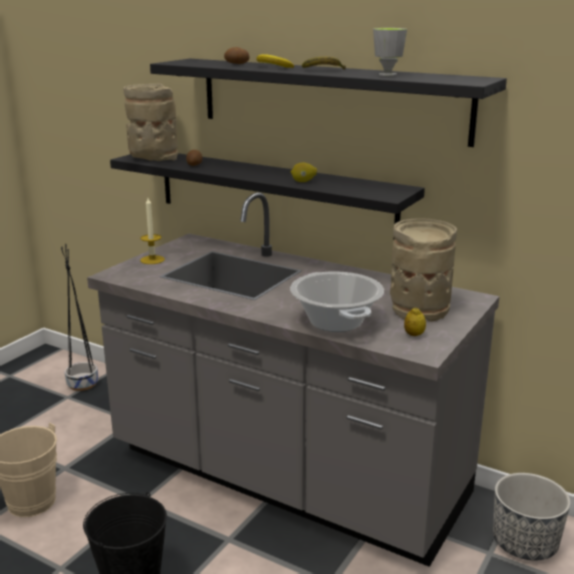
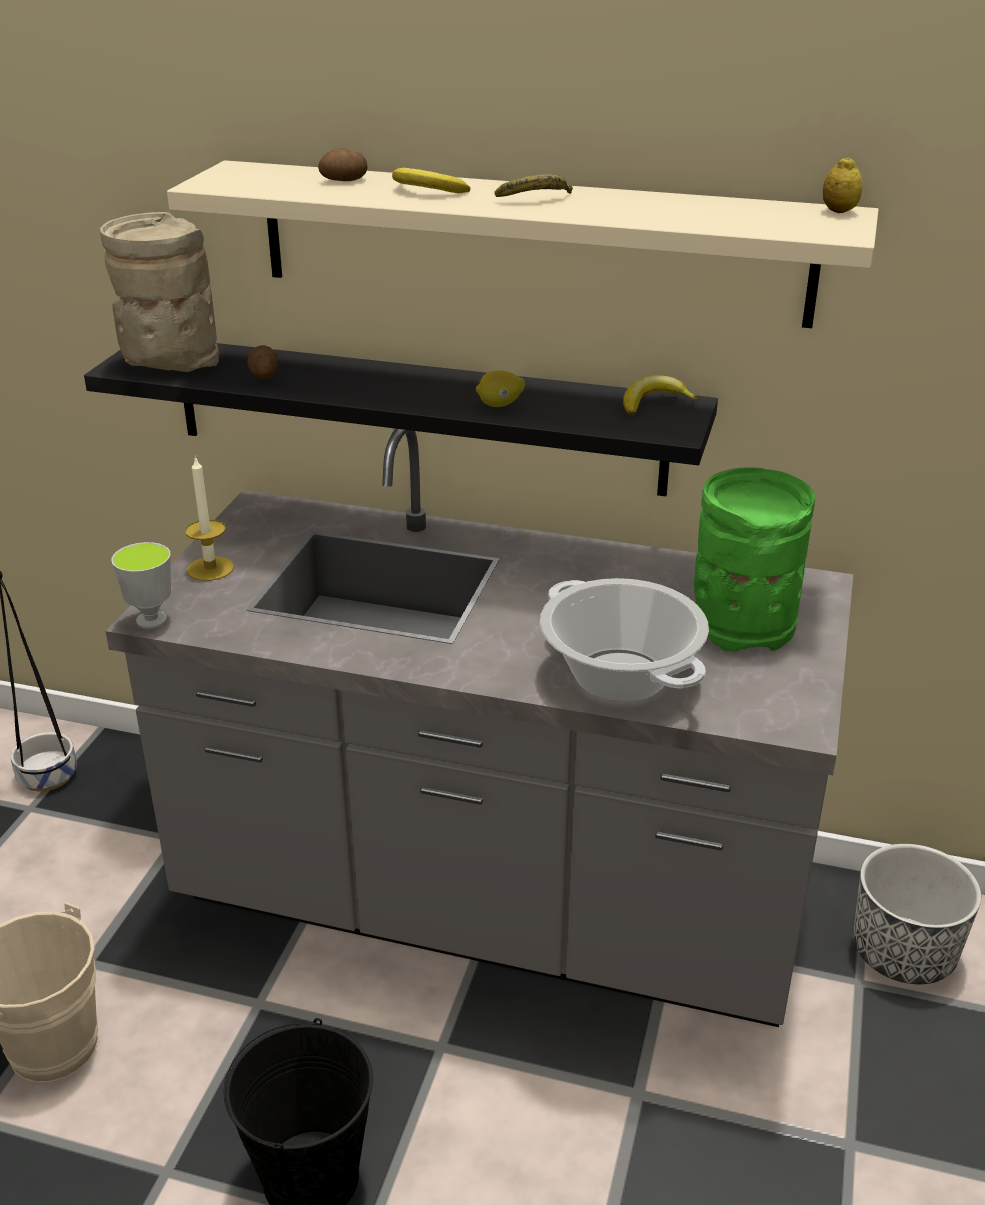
camera: 15 degrees left, 10 degrees up
black shelf [150,59,507,147] -> beige shelf [167,160,879,328]
cup [373,28,407,76] -> cup moved to [111,542,171,629]
beige vase [390,218,457,322] -> green vase [694,467,815,652]
lemon [404,308,426,336] -> lemon moved to [823,156,862,213]
none -> banana [623,376,698,415]

